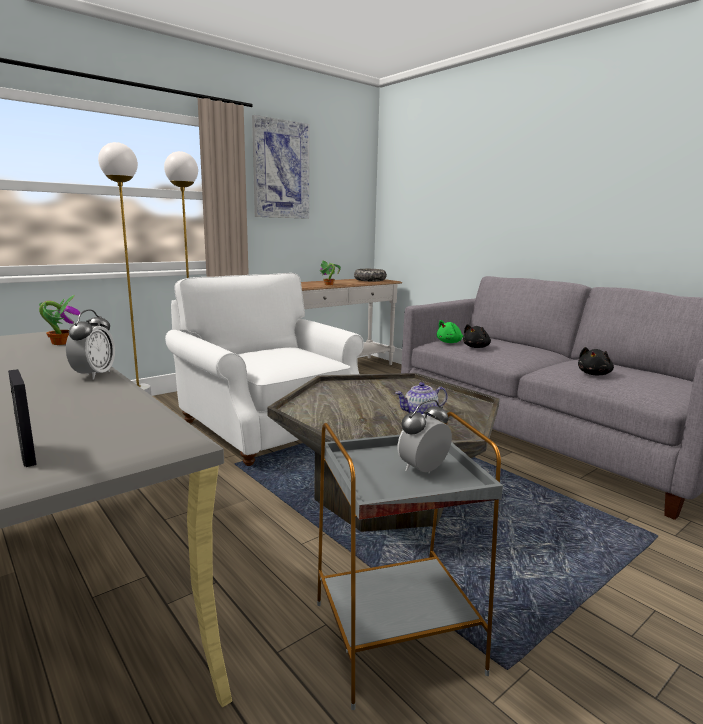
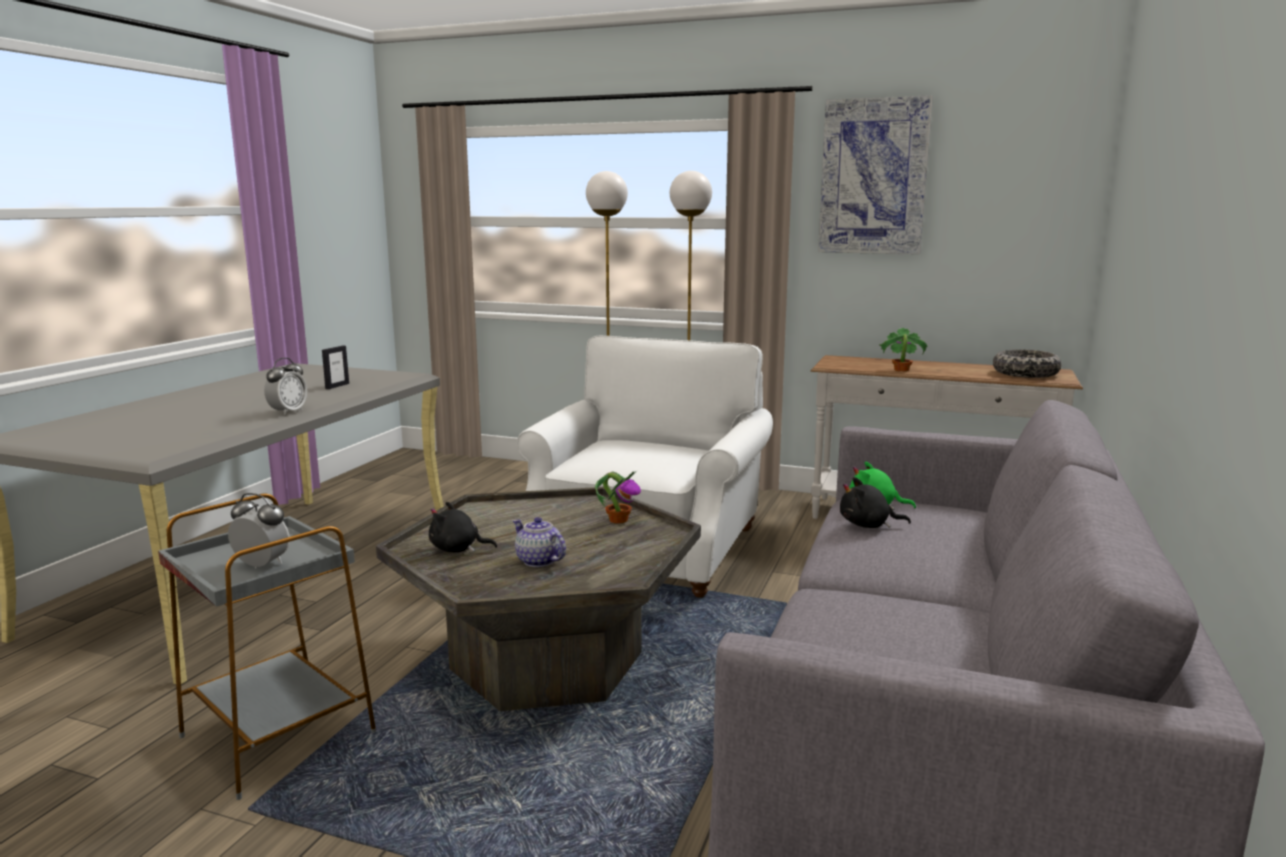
camera: 60 degrees right, 0 degrees up
picture frame [8,369,37,467] -> picture frame moved to [322,346,349,389]
potted plant [39,295,80,345] -> potted plant moved to [595,471,641,524]
alarm clock [66,310,115,379] -> alarm clock turned 45 degrees counterclockwise [264,358,307,415]
black plush toy [578,347,614,375] -> black plush toy moved to [429,502,497,553]

